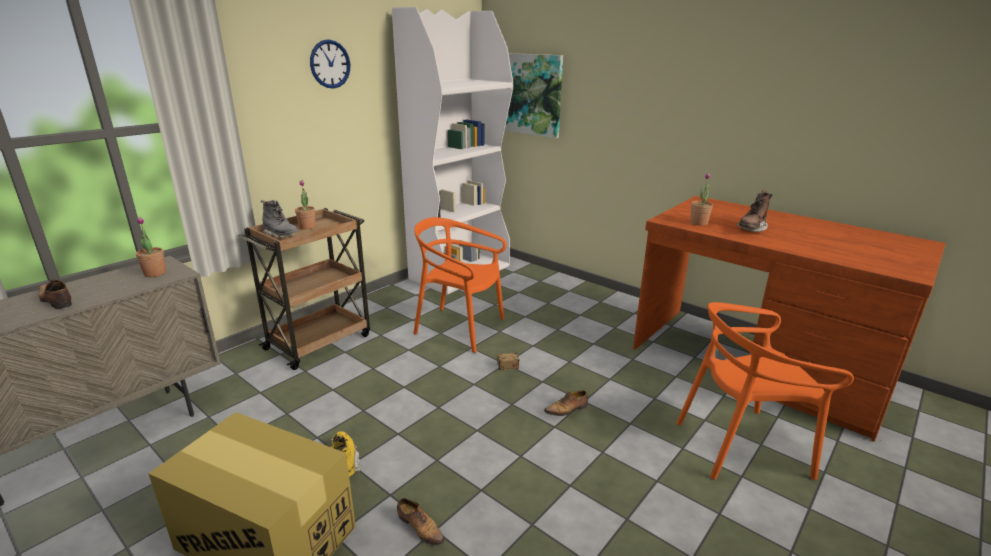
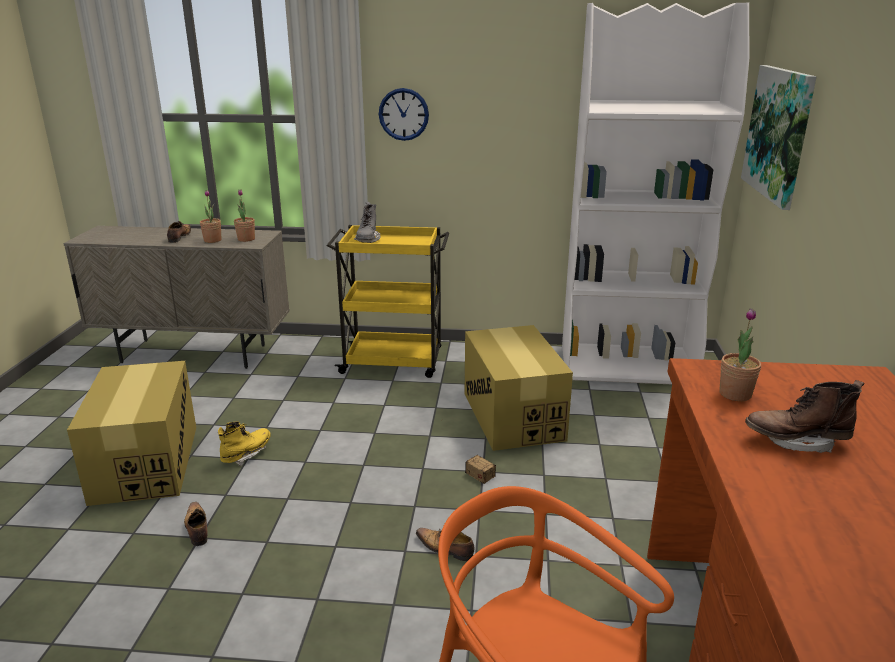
camera: 55 degrees right, 0 degrees up
brown cart [238,208,370,370] -> yellow cart [327,225,449,378]
potted plant [295,180,316,230] -> potted plant moved to [200,190,221,243]
wall clock [310,39,350,89] -> wall clock moved to [379,88,429,141]
shoe [397,498,445,546] -> shoe turned 150 degrees clockwise [184,502,208,546]
orange chair [413,217,507,353] -> cardboard box [465,325,573,451]

